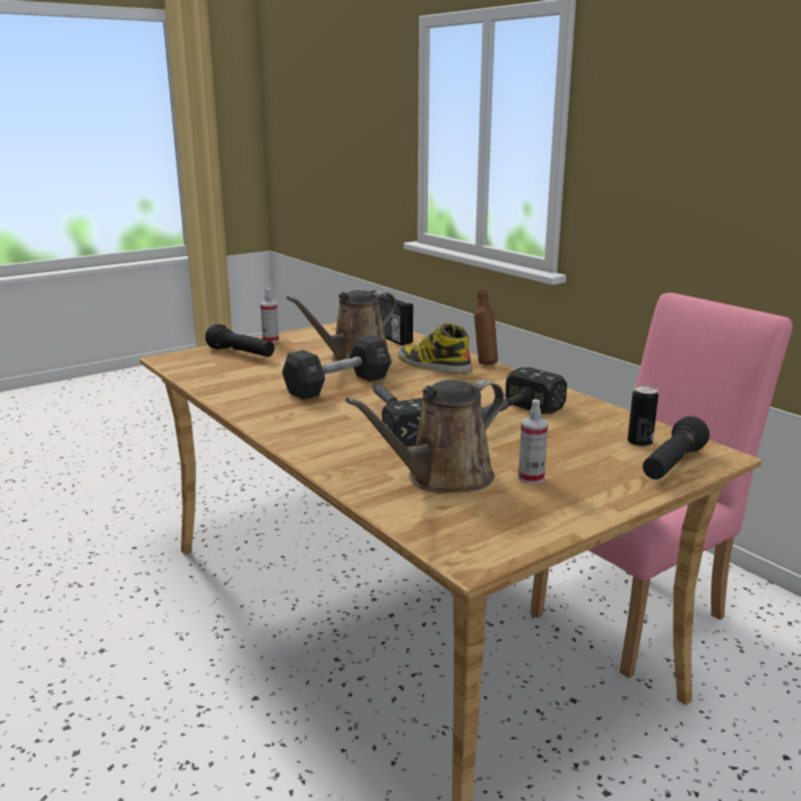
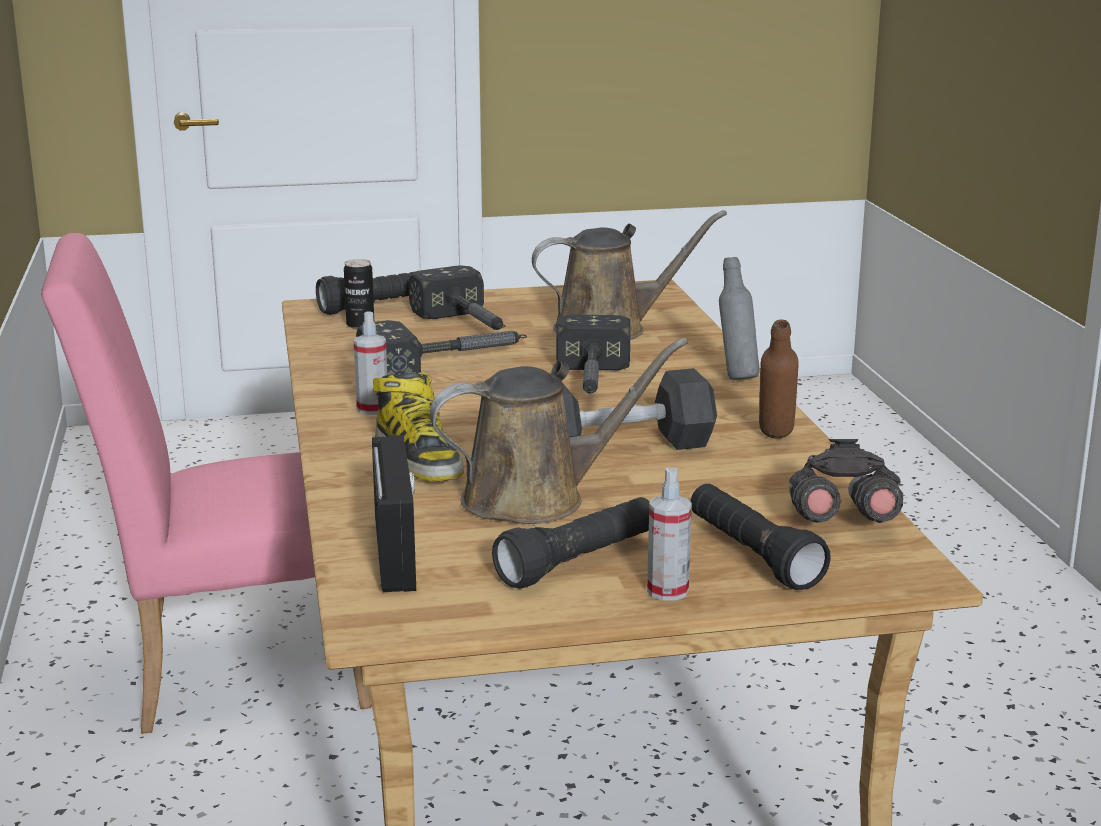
camera: 155 degrees left, 0 degrees up
brown bottle [474,289,498,364] -> brown bottle moved to [759,319,799,439]
spray bottle [518,399,548,484] -> spray bottle moved to [354,311,387,415]
none -> hammer [409,265,506,330]
none -> black flashlight [492,497,650,589]
none -> grey bottle [719,257,760,380]
none -> grey binoculars [789,439,903,523]

